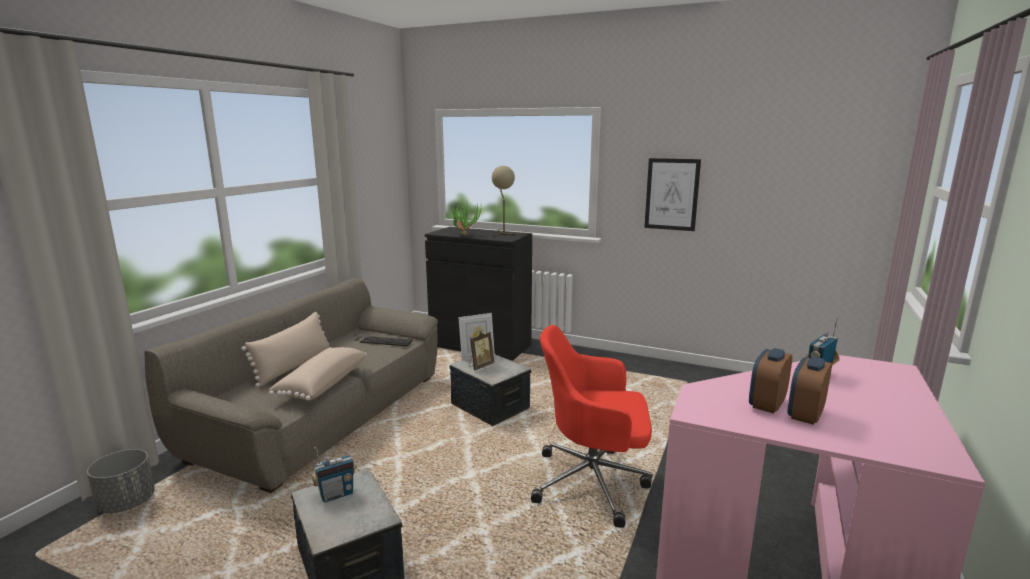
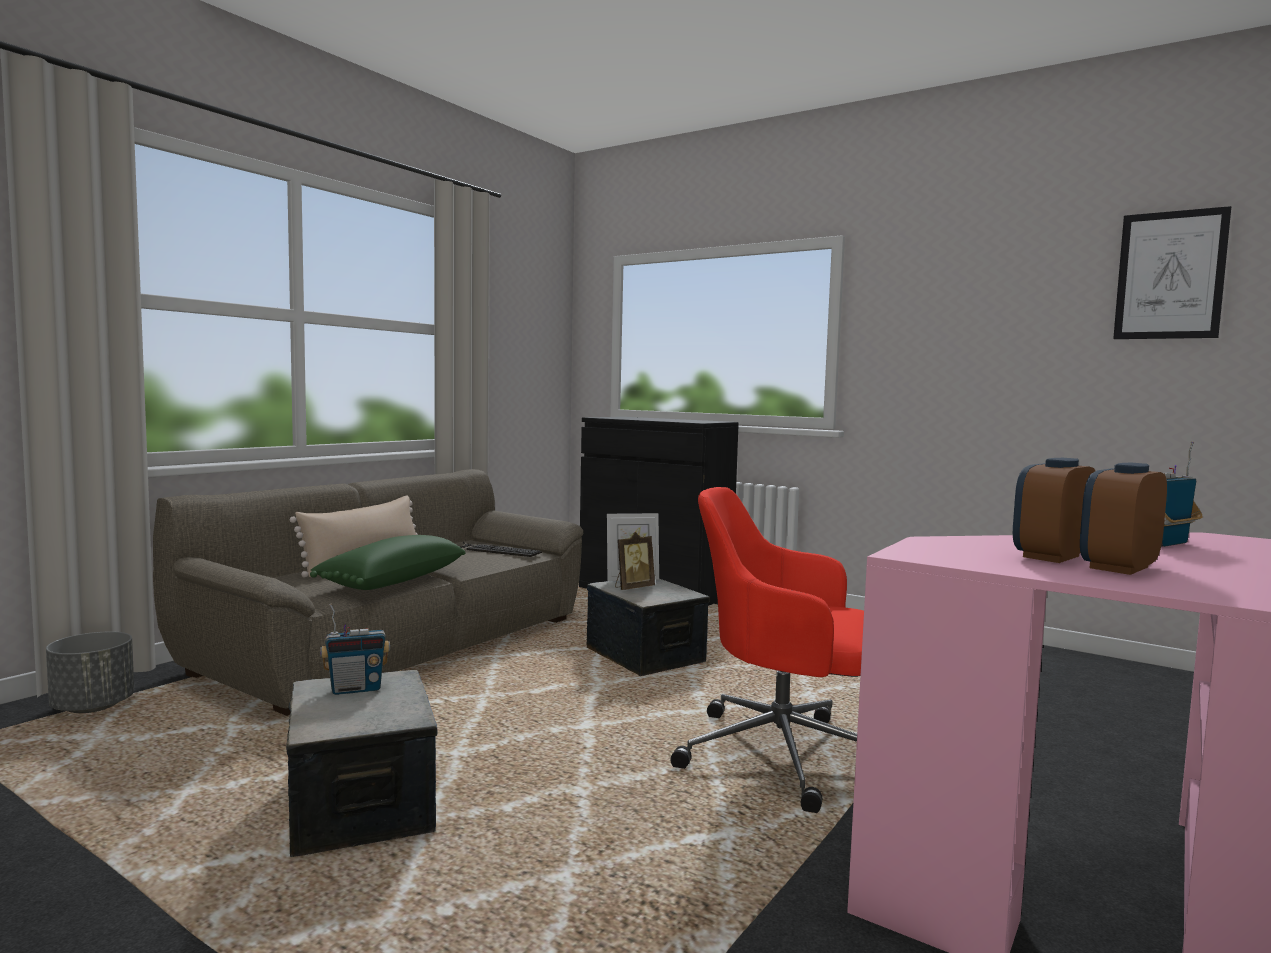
camera: 10 degrees right, 10 degrees down
beige pillow [268,347,367,400] -> green pillow [310,535,466,590]
potted plant [452,200,482,236] -> none
beige table lamp [492,166,518,236] -> none
picture [644,158,701,231] -> picture moved to [1113,206,1231,339]

